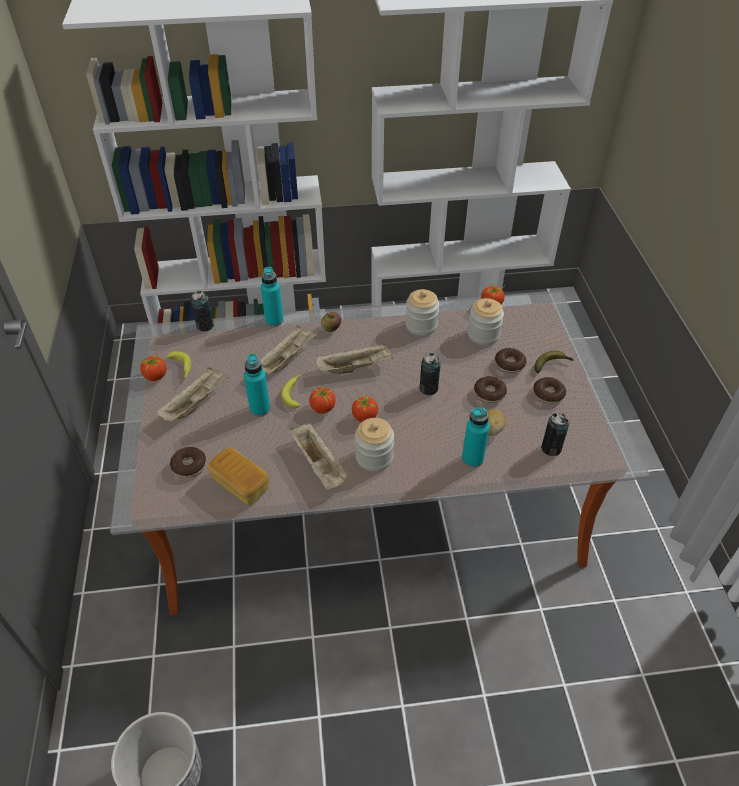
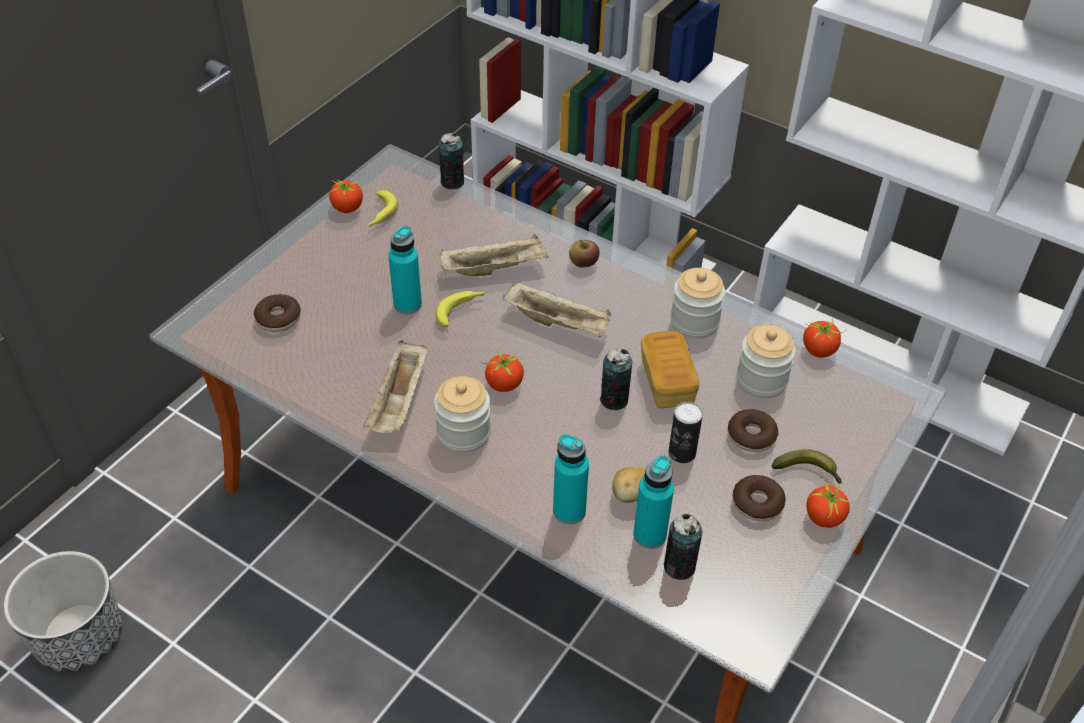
camera: 40 degrees right, 0 degrees up
beige tray [157,367,229,423] -> none
bread [208,448,269,505] -> bread moved to [641,331,700,408]
turquoise bottle [261,267,284,327] -> turquoise bottle moved to [633,455,674,549]
tomato [309,382,335,414] -> tomato moved to [807,477,851,528]
donut [474,376,507,403] -> can [669,402,703,463]

